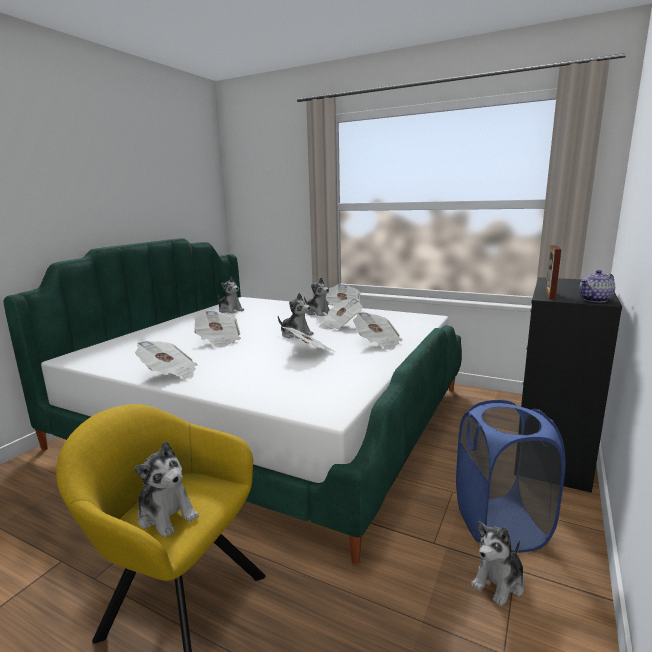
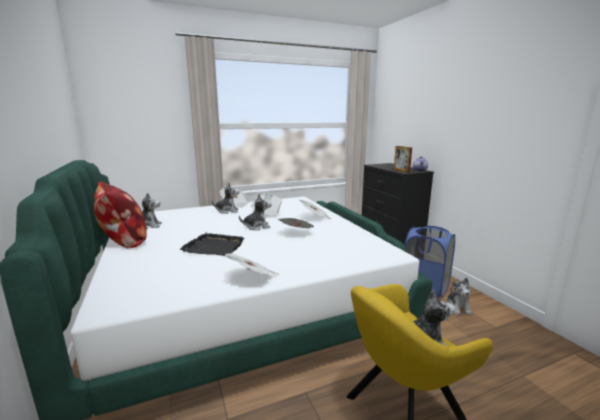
camera: 50 degrees left, 0 degrees up
newspaper [194,310,241,348] -> black tray [180,233,244,256]
none -> pillow [94,182,147,249]

